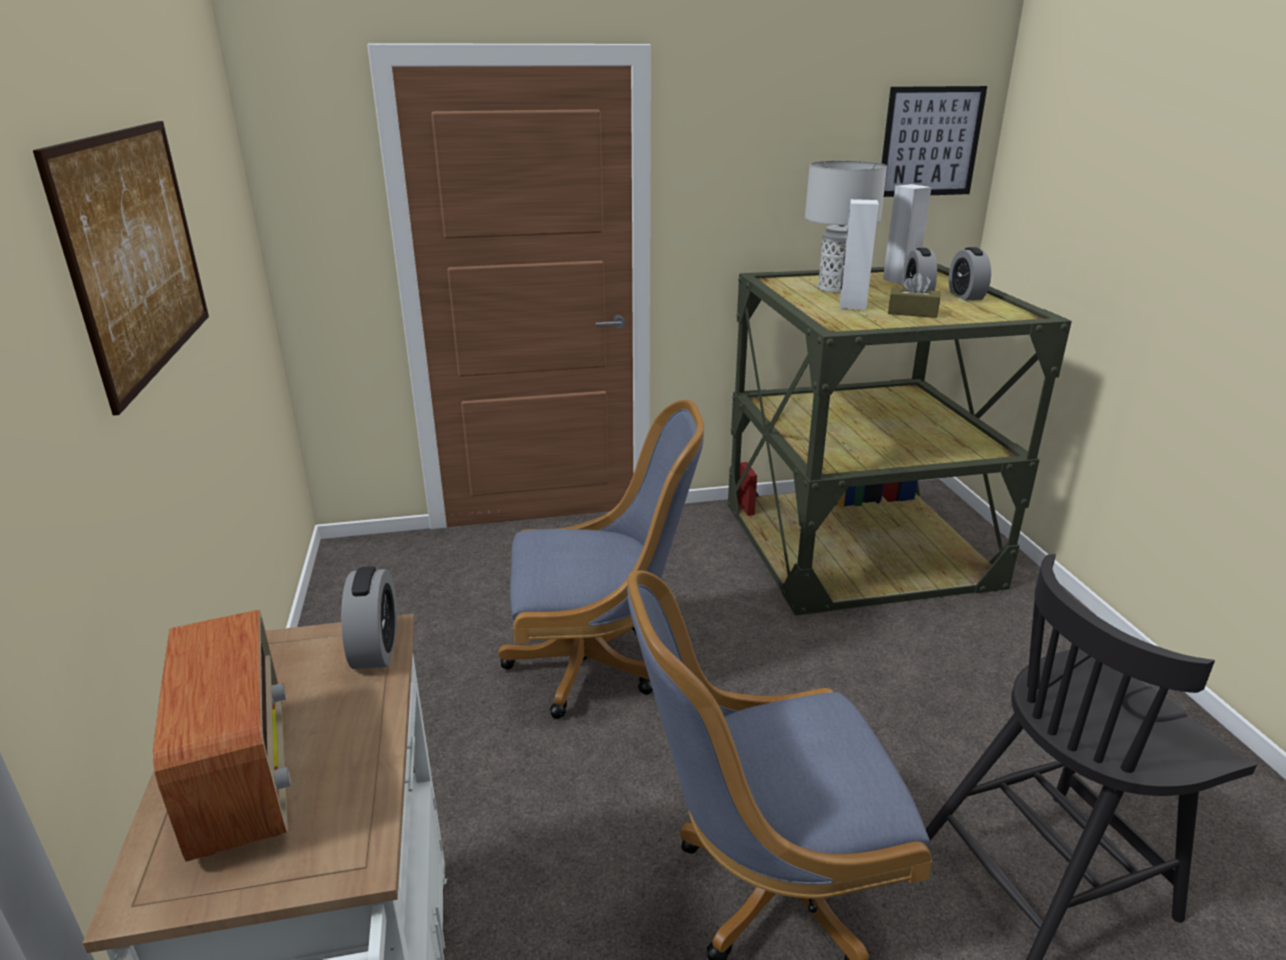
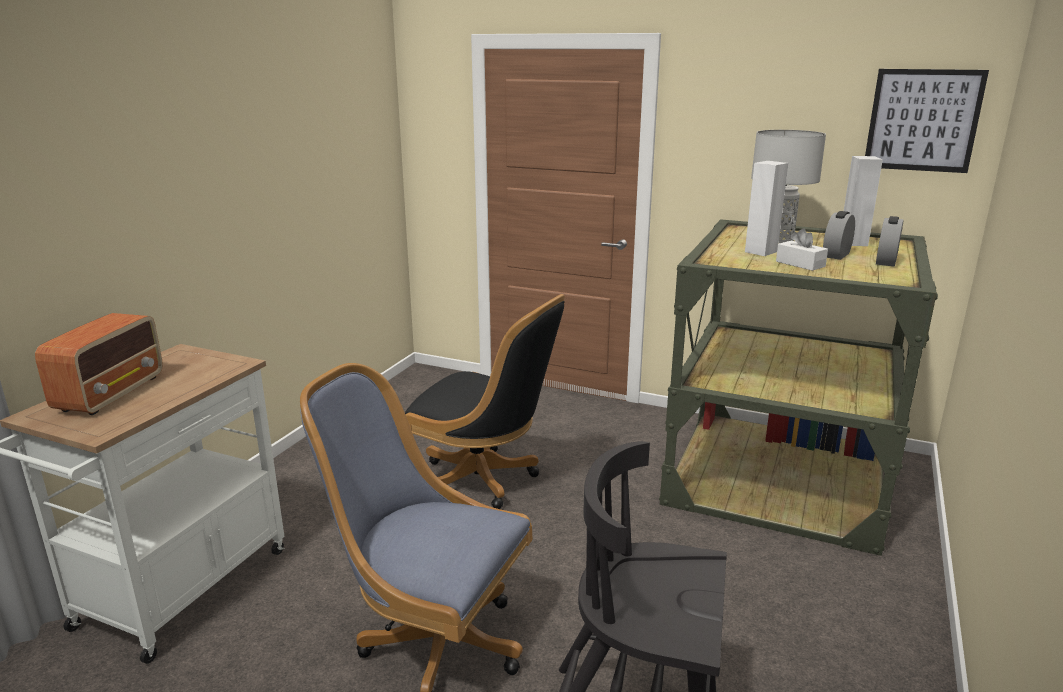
camera: 35 degrees right, 5 degrees down
picture [33,121,209,416] -> none
alarm clock [341,566,397,669] -> none
blue office chair [498,400,704,719] -> black office chair [405,294,565,509]
brown tissue box [888,273,940,318] -> white tissue box [776,228,828,271]

